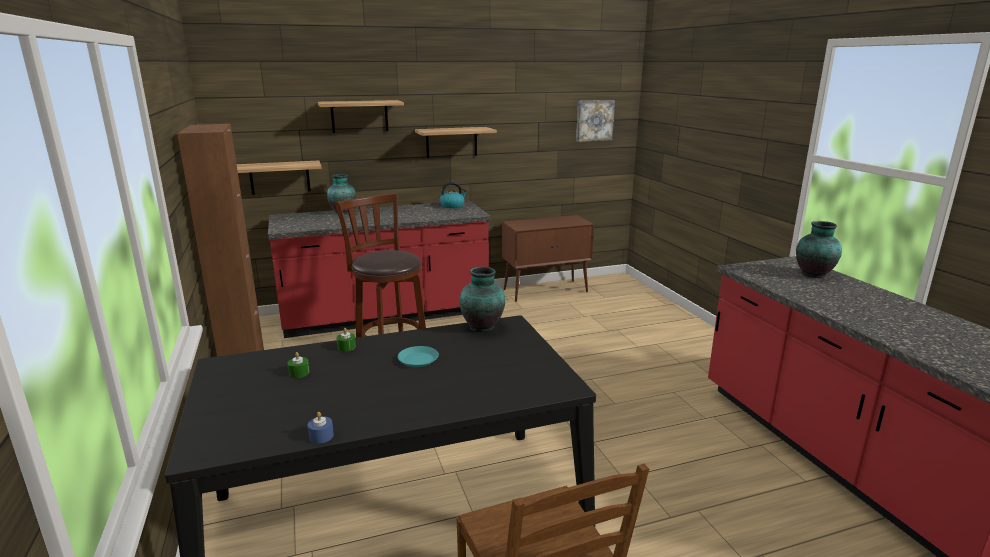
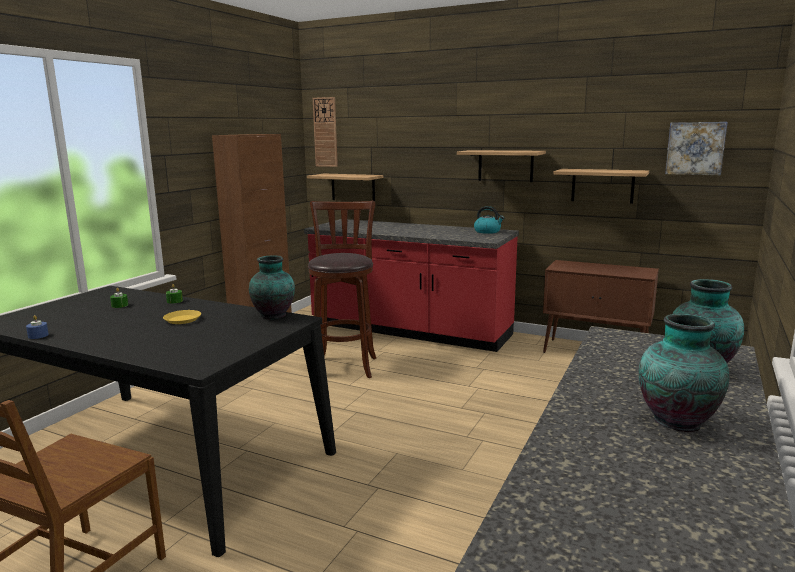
camera: 45 degrees right, 5 degrees down
shelf [318,100,404,133] -> shelf moved to [553,169,649,204]
vase [327,174,356,214] -> vase moved to [639,314,729,432]
turquoise plate [398,346,439,367] -> yellow plate [163,310,201,324]
none -> wall clock [313,97,338,167]

